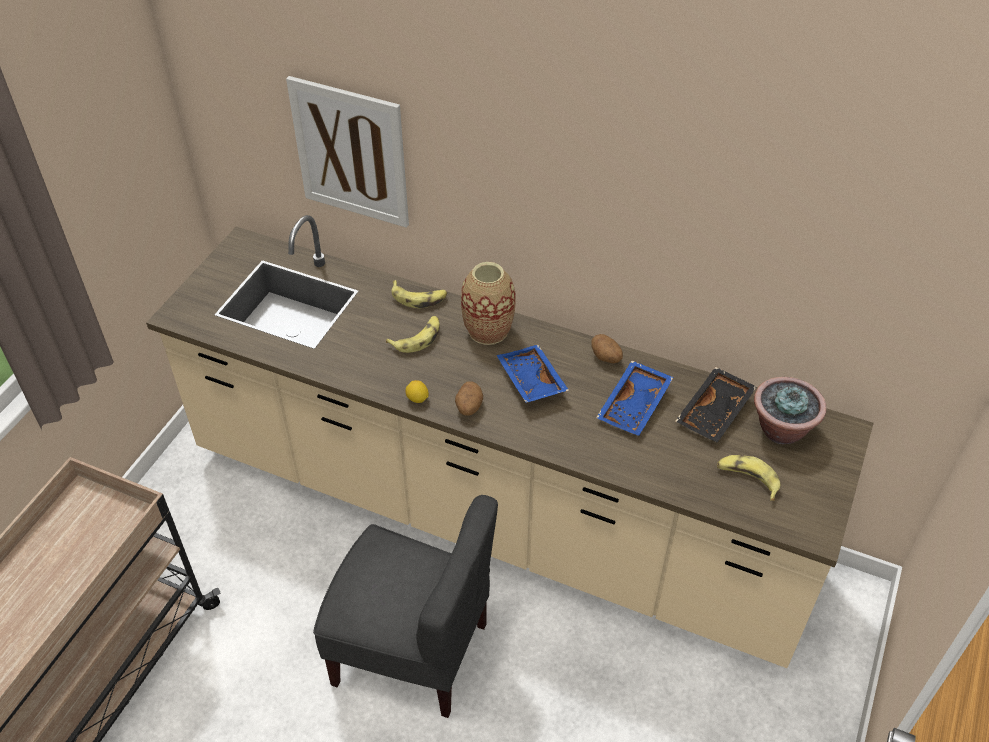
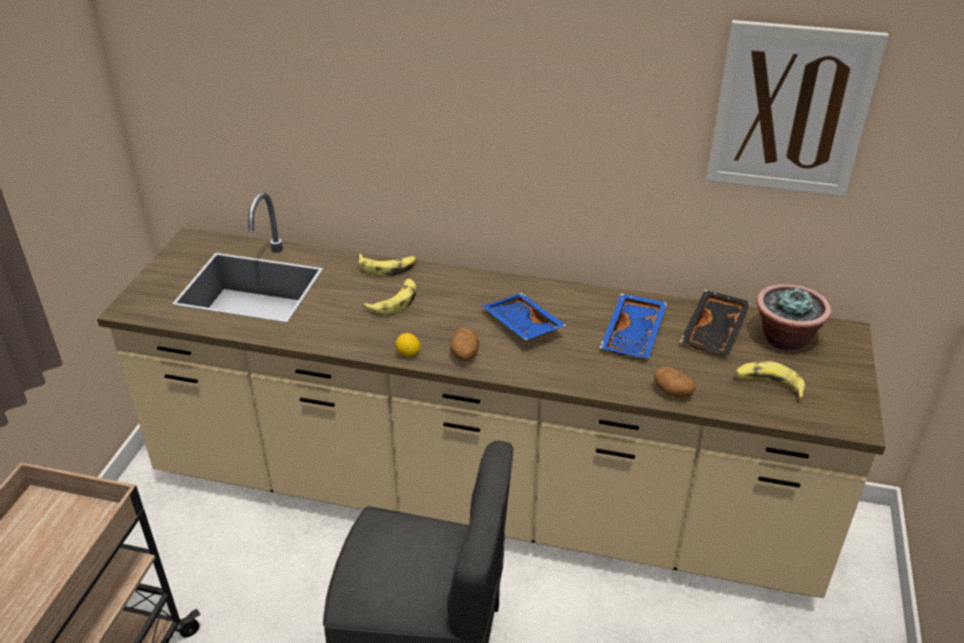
camera: 10 degrees left, 10 degrees down
picture [286,76,409,228] -> picture moved to [706,20,889,197]
vase [461,262,516,345] -> none
potato [592,334,623,363] -> potato moved to [654,366,696,398]

